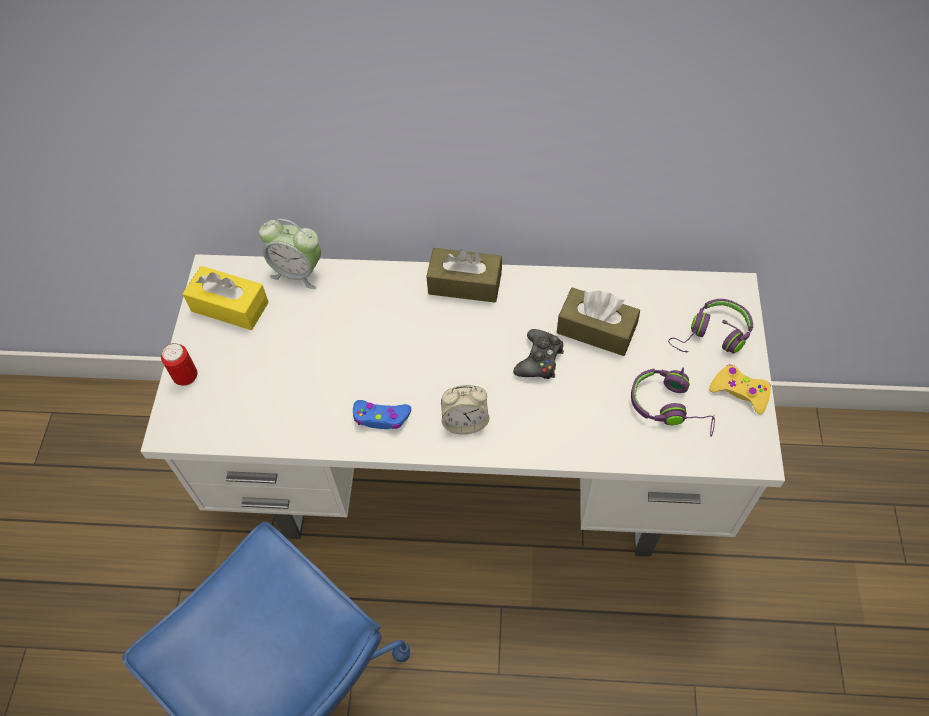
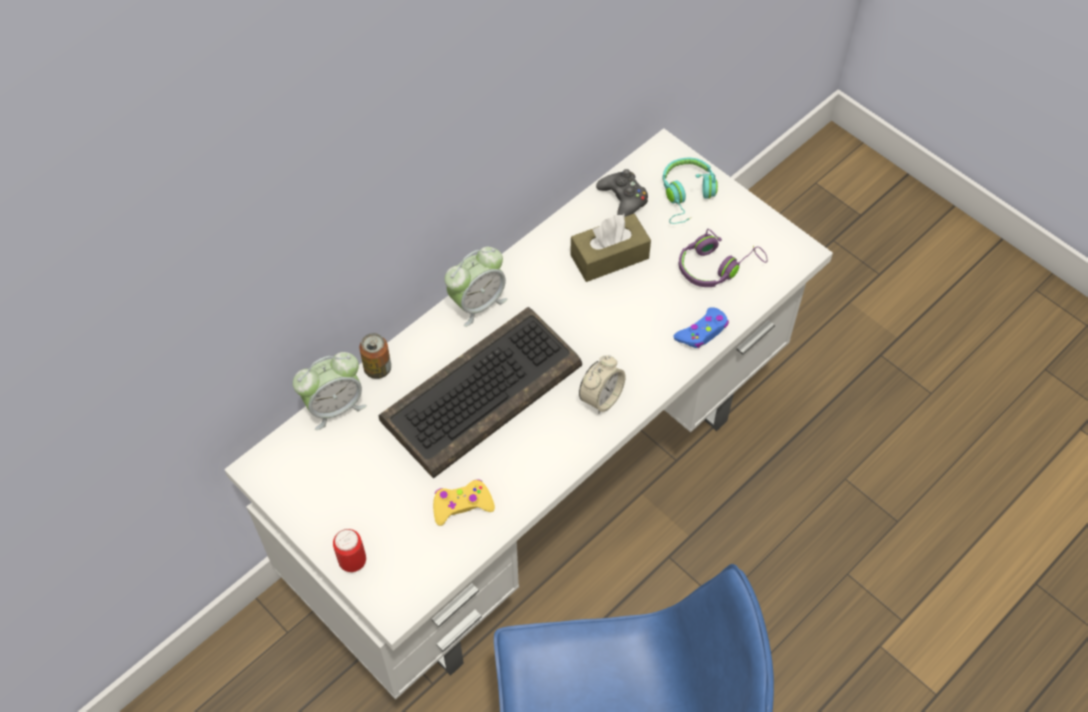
camera: 50 degrees left, 0 degrees up
yellow tissue box [183,266,269,330] -> none
blue game controller [353,400,411,429] -> blue game controller moved to [673,307,729,348]
brown tissue box [426,248,502,303] -> alarm clock [445,247,507,327]
black game controller [513,329,564,379] -> black game controller moved to [596,169,648,217]
purple headphones [668,299,753,354] -> turquoise headphones [662,158,718,224]
yellow game controller [709,365,771,415] -> yellow game controller moved to [433,480,495,526]
none -> can [359,333,391,379]
none -> keyboard [379,307,582,478]

